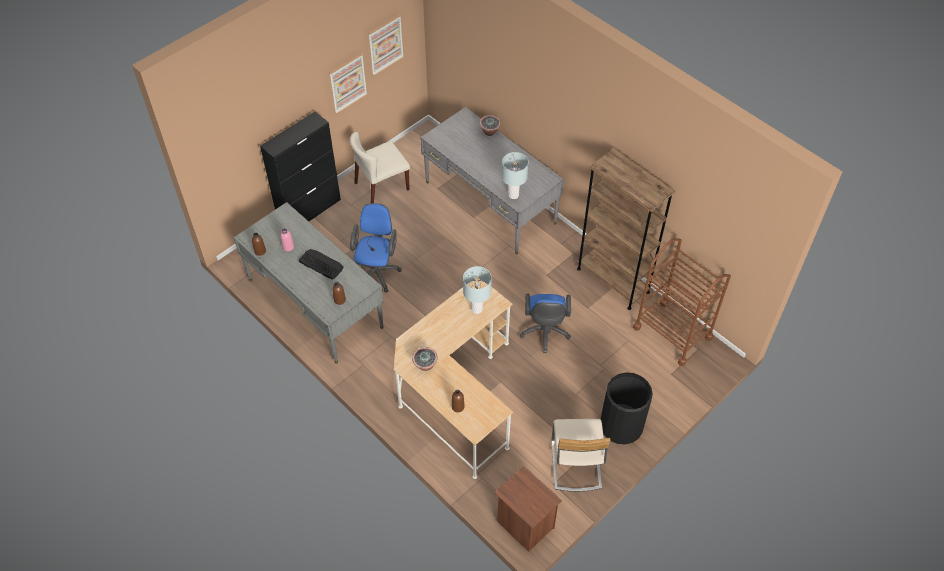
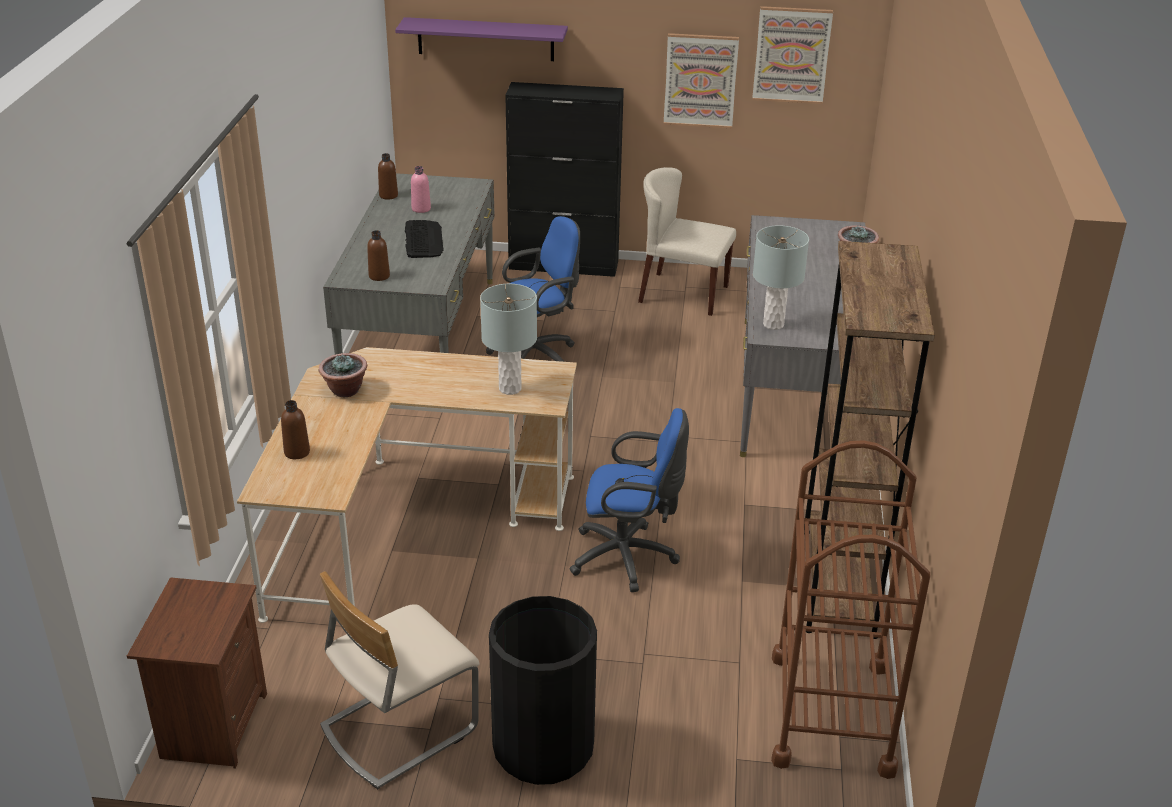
camera: 50 degrees right, 20 degrees down
blue office chair [519,293,571,353] -> blue office chair turned 135 degrees counterclockwise [570,408,689,592]
none -> purple shelf [395,17,568,61]

